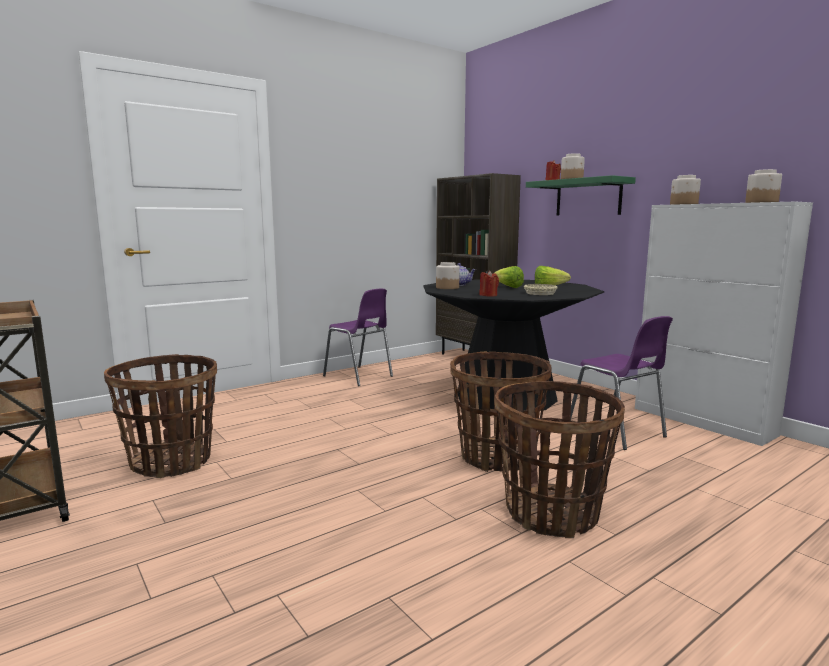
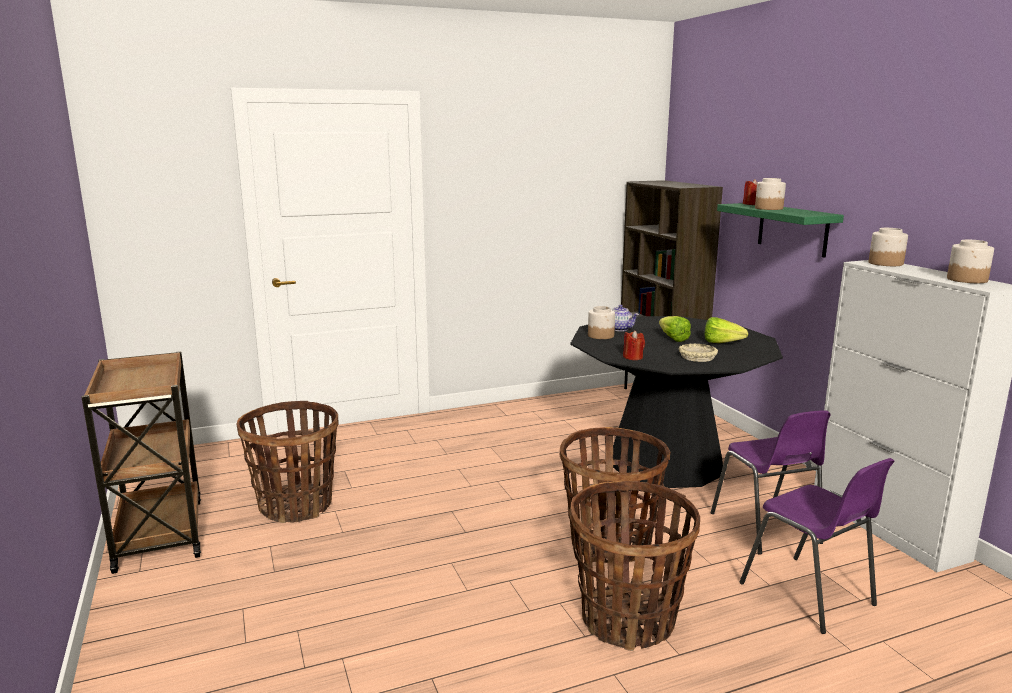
camera: 15 degrees right, 5 degrees up
purple chair [323,289,393,386] -> purple chair moved to [740,458,894,634]

